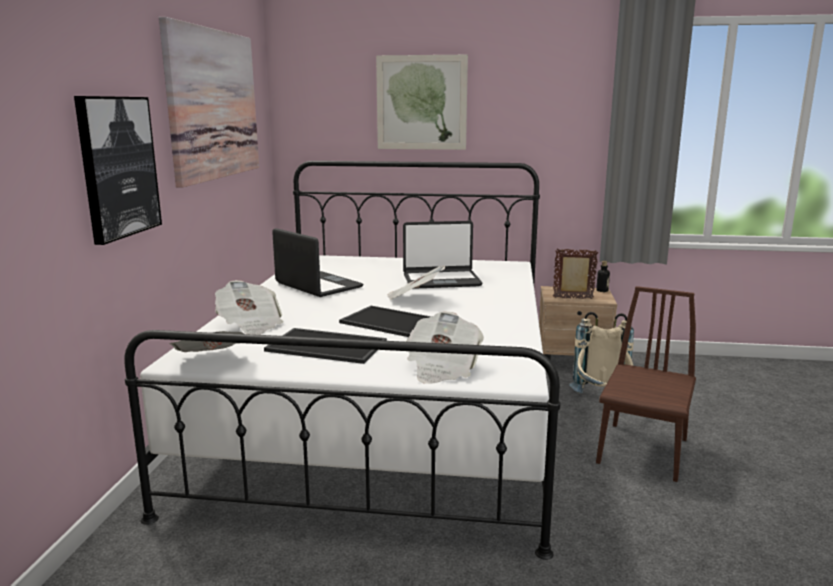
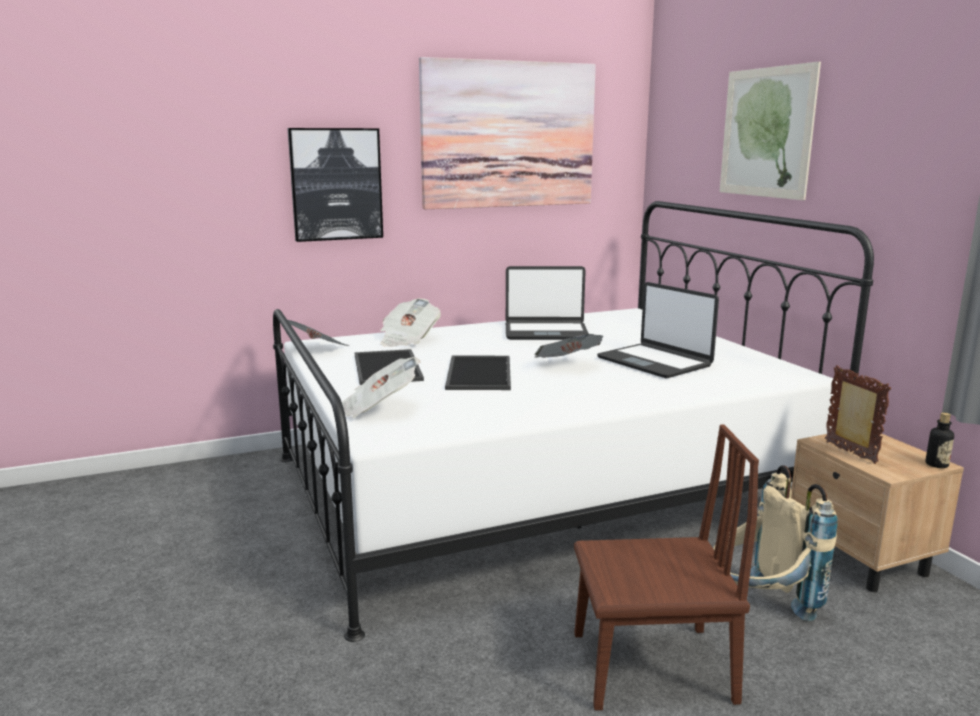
camera: 60 degrees right, 0 degrees up
laptop [272,228,363,297] -> laptop turned 75 degrees clockwise [506,266,589,340]

